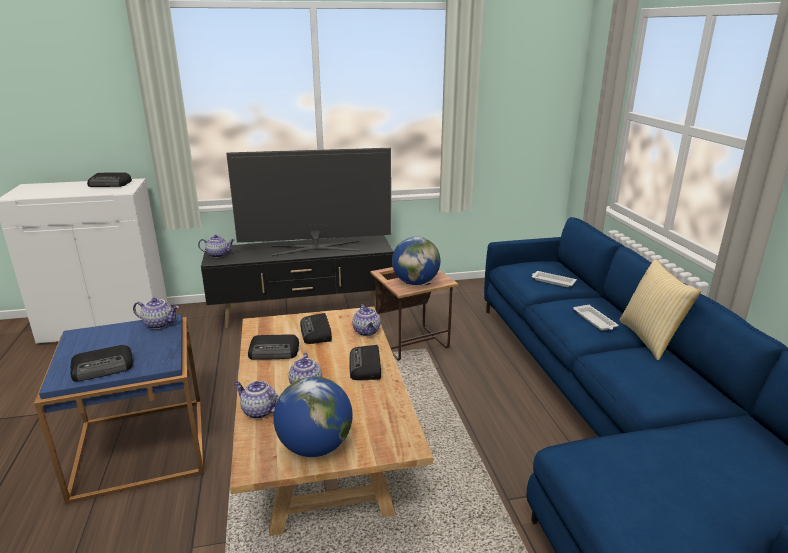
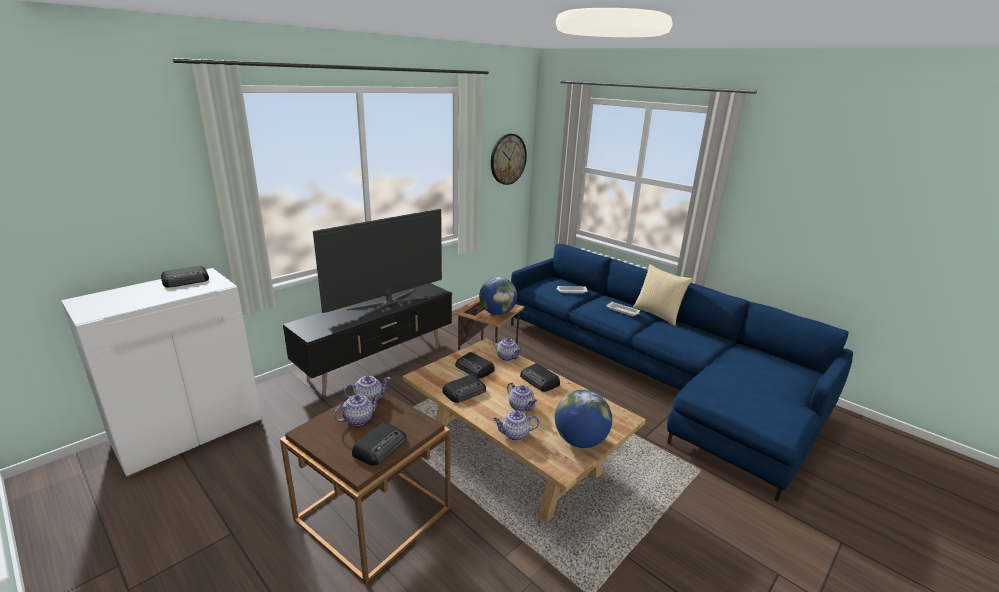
camera: 35 degrees left, 0 degrees up
blue side table [34,314,204,504] -> brown side table [280,392,450,584]
teapot [198,235,234,258] -> teapot moved to [334,394,380,426]
none -> wall clock [491,134,527,185]

